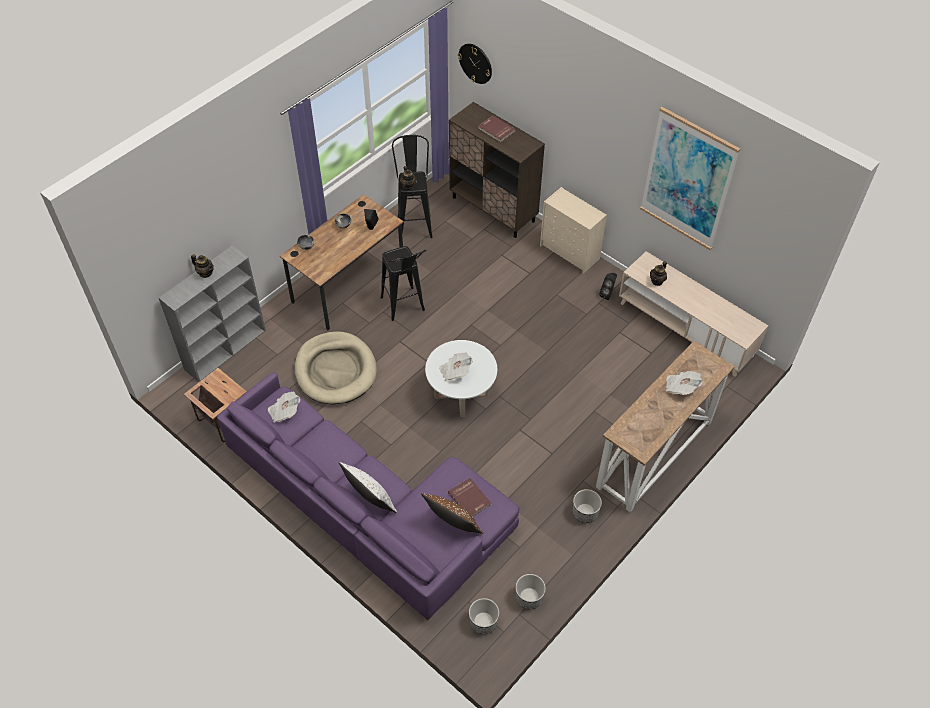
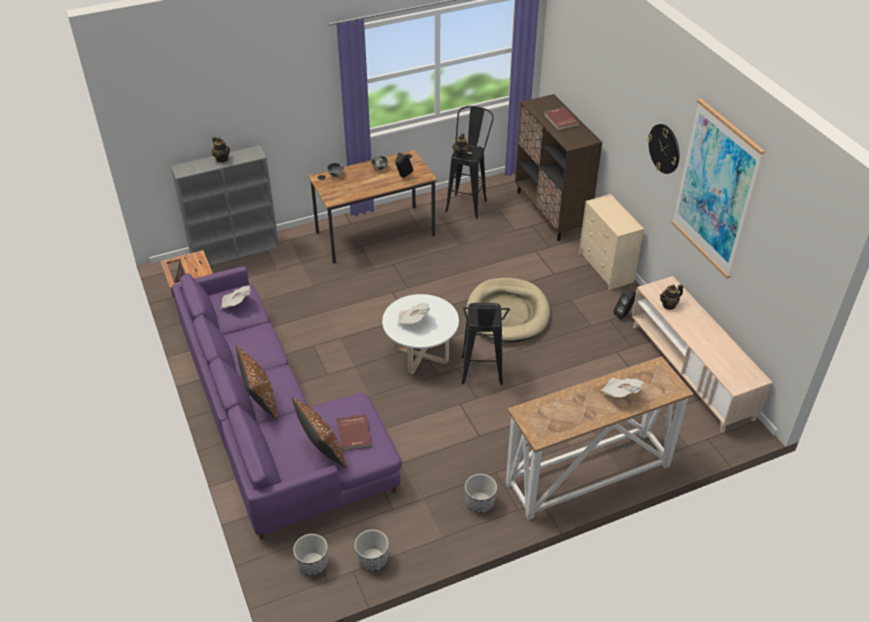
camera: 25 degrees right, 10 degrees down
beige dog bed [295,331,377,404] -> beige dog bed moved to [466,278,550,342]
white pillow [339,462,397,513] -> brown pillow [236,345,278,421]
black stool [381,246,426,321] -> black stool moved to [462,303,510,385]
wall clock [458,43,492,84] -> wall clock moved to [647,124,679,174]

